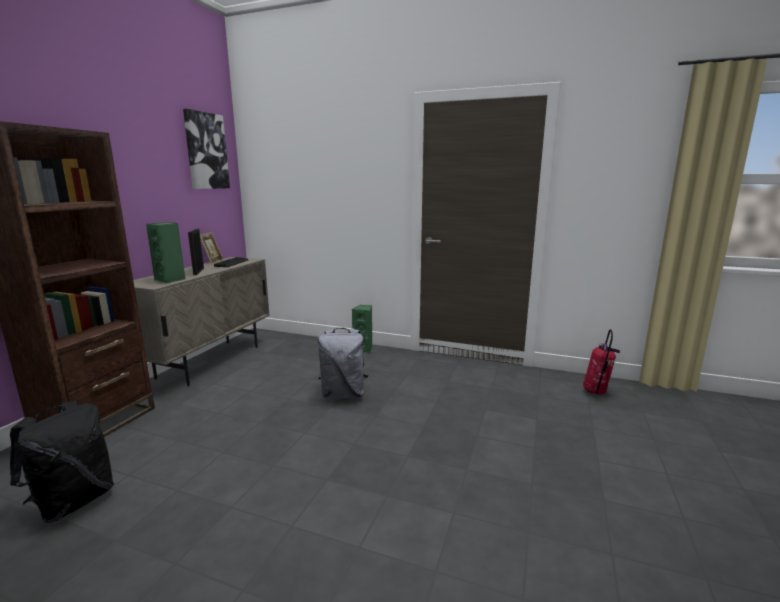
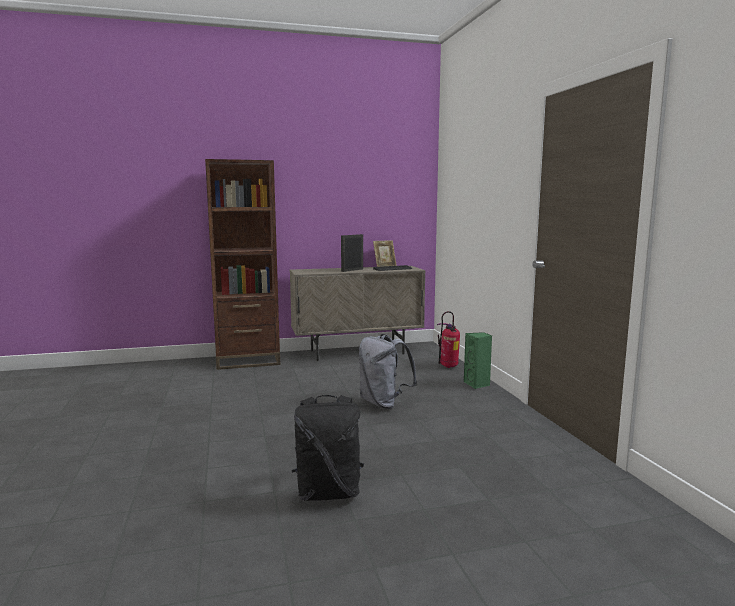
camera: 55 degrees right, 5 degrees down
black backpack [10,401,114,523] -> black backpack moved to [292,395,364,501]
green speaker [146,222,185,283] -> none
picture [183,109,230,189] -> none
fire extinguisher [583,329,620,395] -> fire extinguisher moved to [437,311,460,368]

